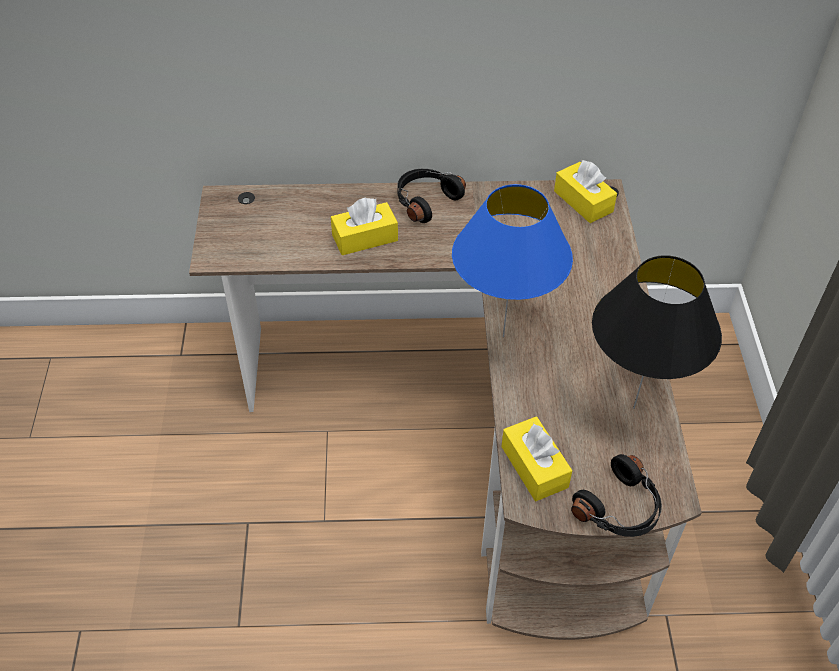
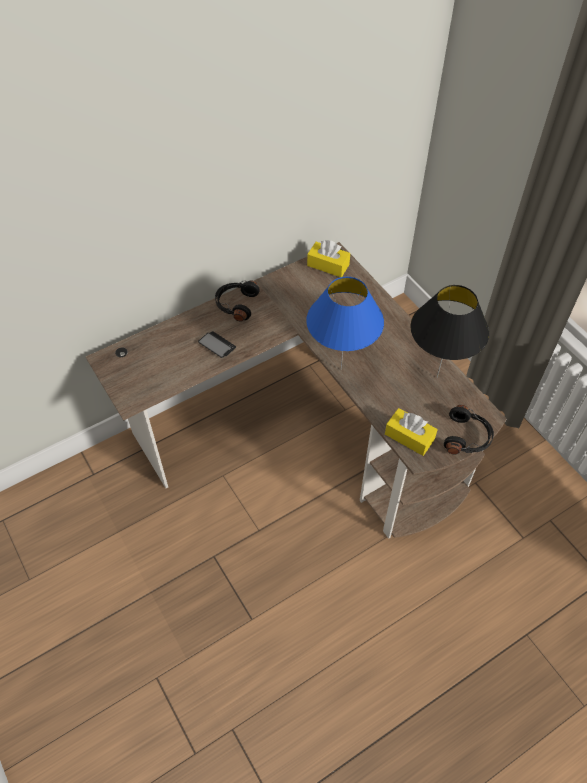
camera: 30 degrees left, 5 degrees up
yellow tissue box [331,198,398,255] -> phone [198,331,236,358]

